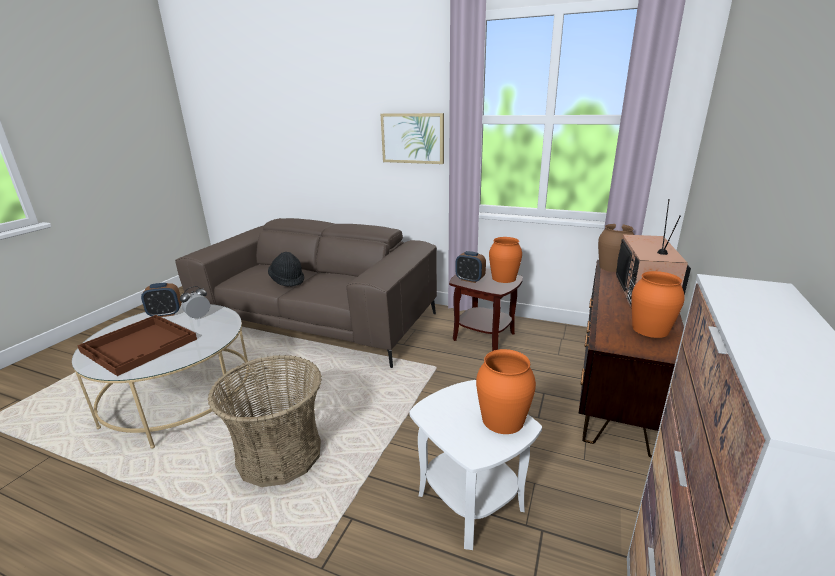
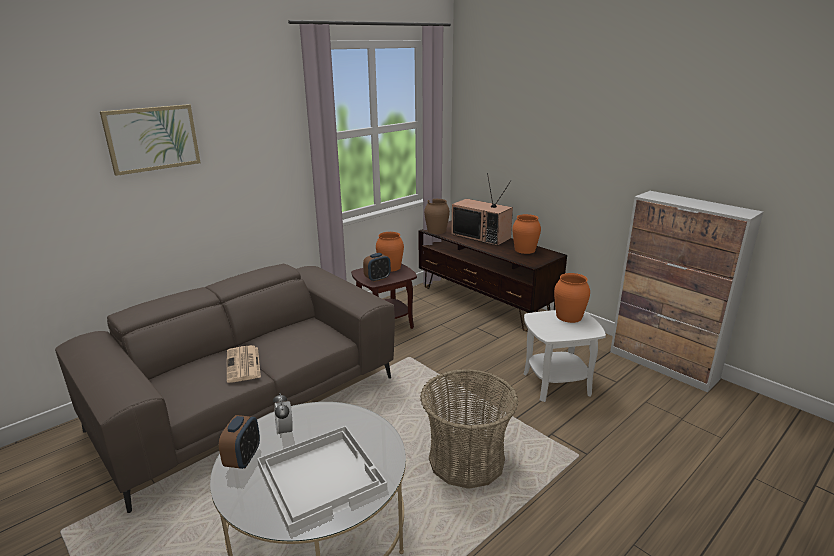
camera: 65 degrees left, 0 degrees up
brown tray [77,315,197,376] -> white tray [257,426,387,534]
black hat [268,252,304,286] -> newspaper [227,345,261,383]
picture [381,113,444,164] -> picture moved to [100,104,200,176]

